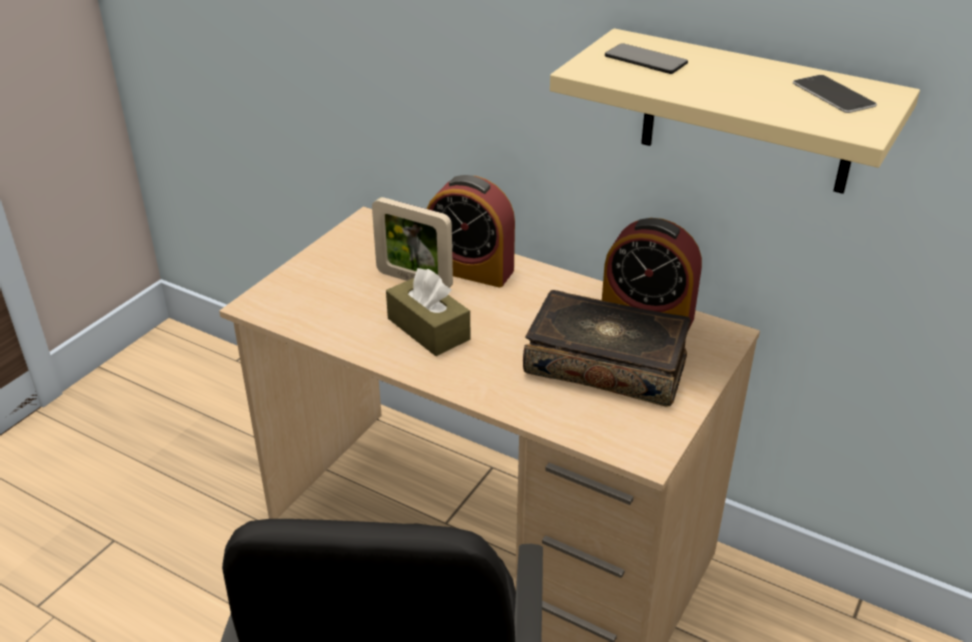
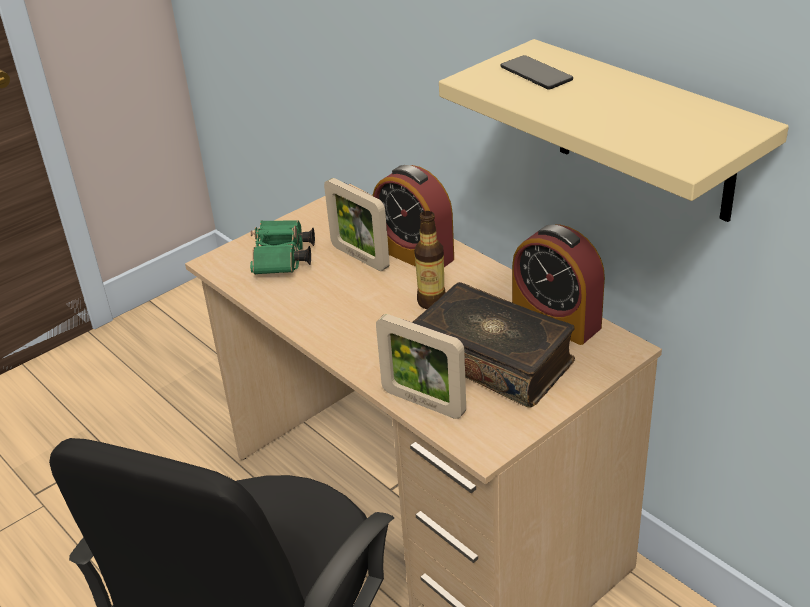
camera: 20 degrees right, 0 degrees up
brown tissue box [386,268,471,356] -> none
phone [793,75,877,113] -> none
none -> green binoculars [250,220,315,275]
none -> picture frame [376,314,466,419]
none -> bottle [414,211,446,309]

